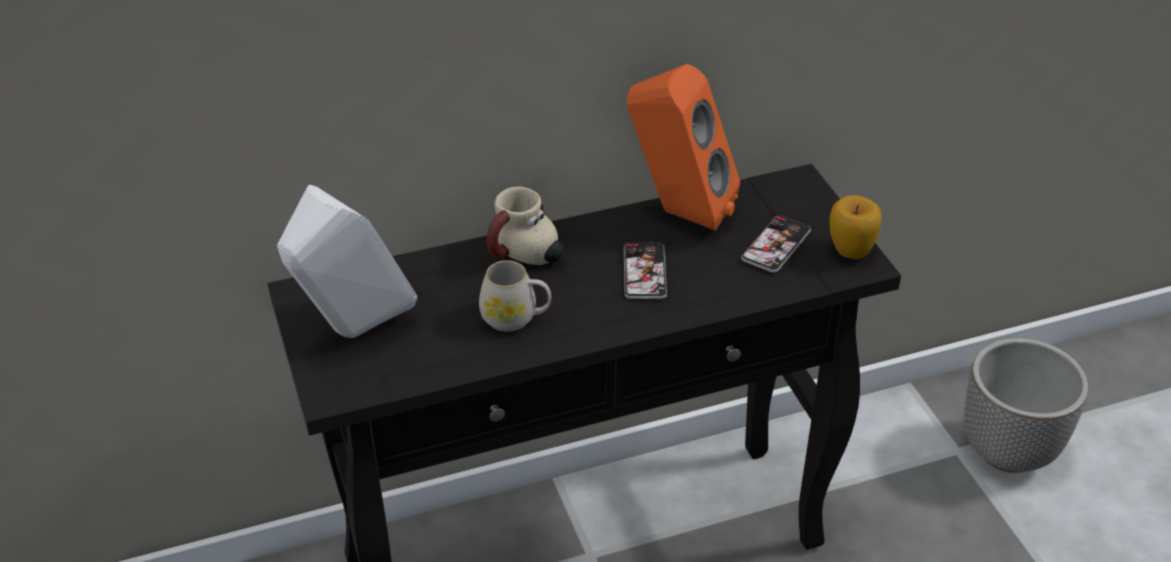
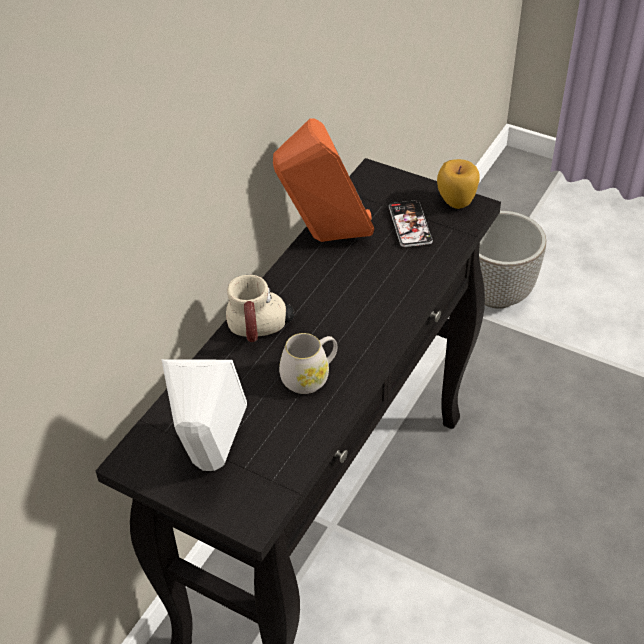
camera: 40 degrees left, 5 degrees up
phone [624,242,667,299] -> none

